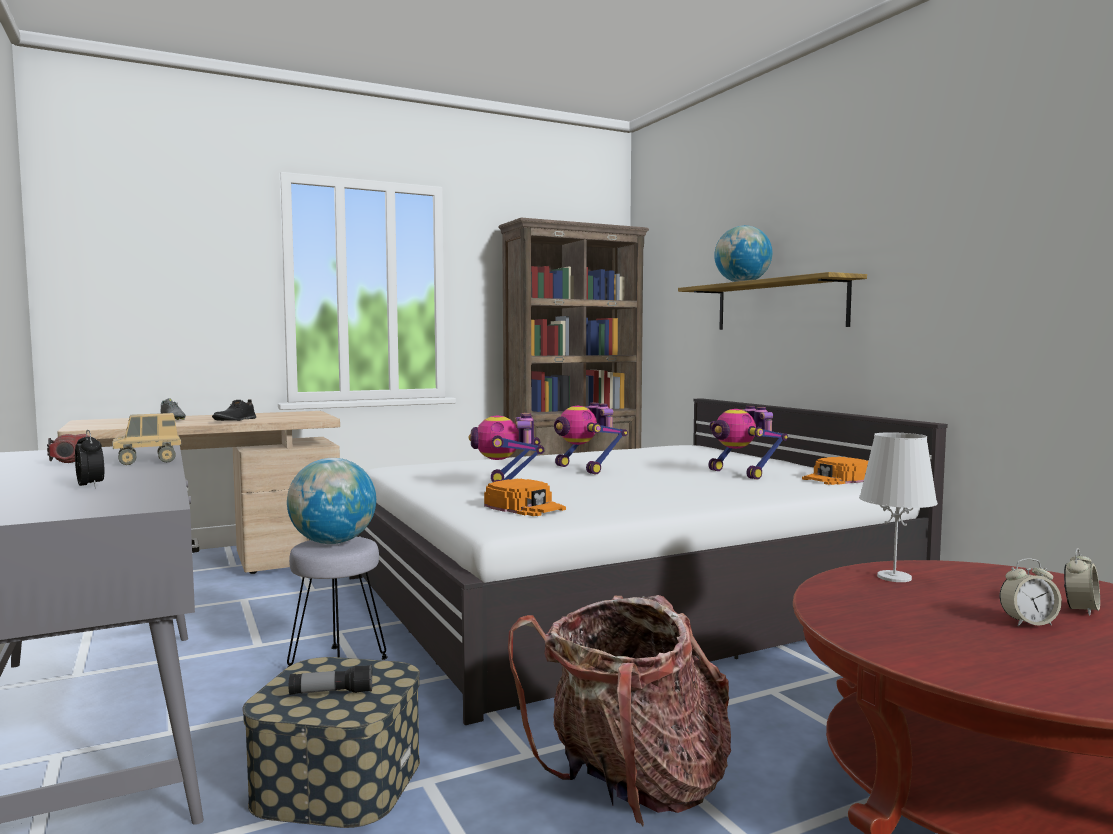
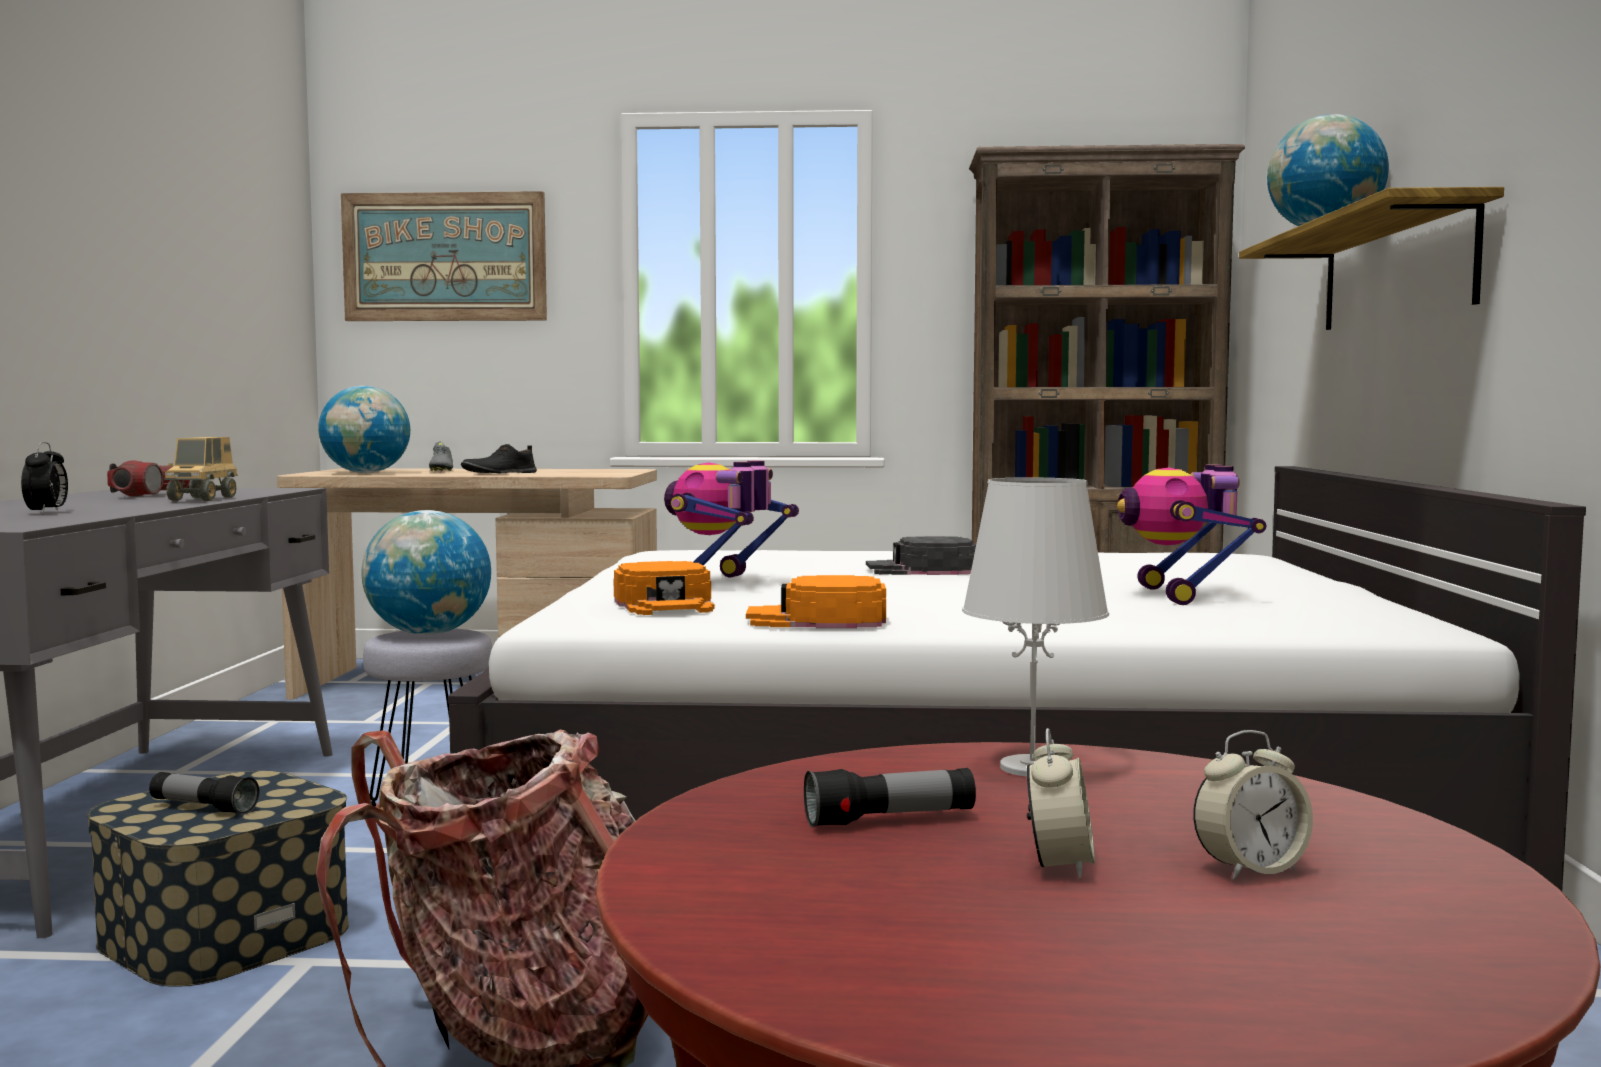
camera: 30 degrees right, 0 degrees up
toy truck [112,413,181,465] -> toy truck turned 90 degrees counterclockwise [164,437,238,501]
toy robot [554,403,628,474] -> black cap [866,536,976,575]
orange cap [802,457,868,485] -> orange cap moved to [746,575,886,628]
alarm clock [1000,558,1062,626] -> alarm clock turned 105 degrees counterclockwise [1027,728,1095,879]
none -> globe [318,386,410,473]
none -> picture [341,191,547,321]
none -> flashlight [804,768,976,828]

